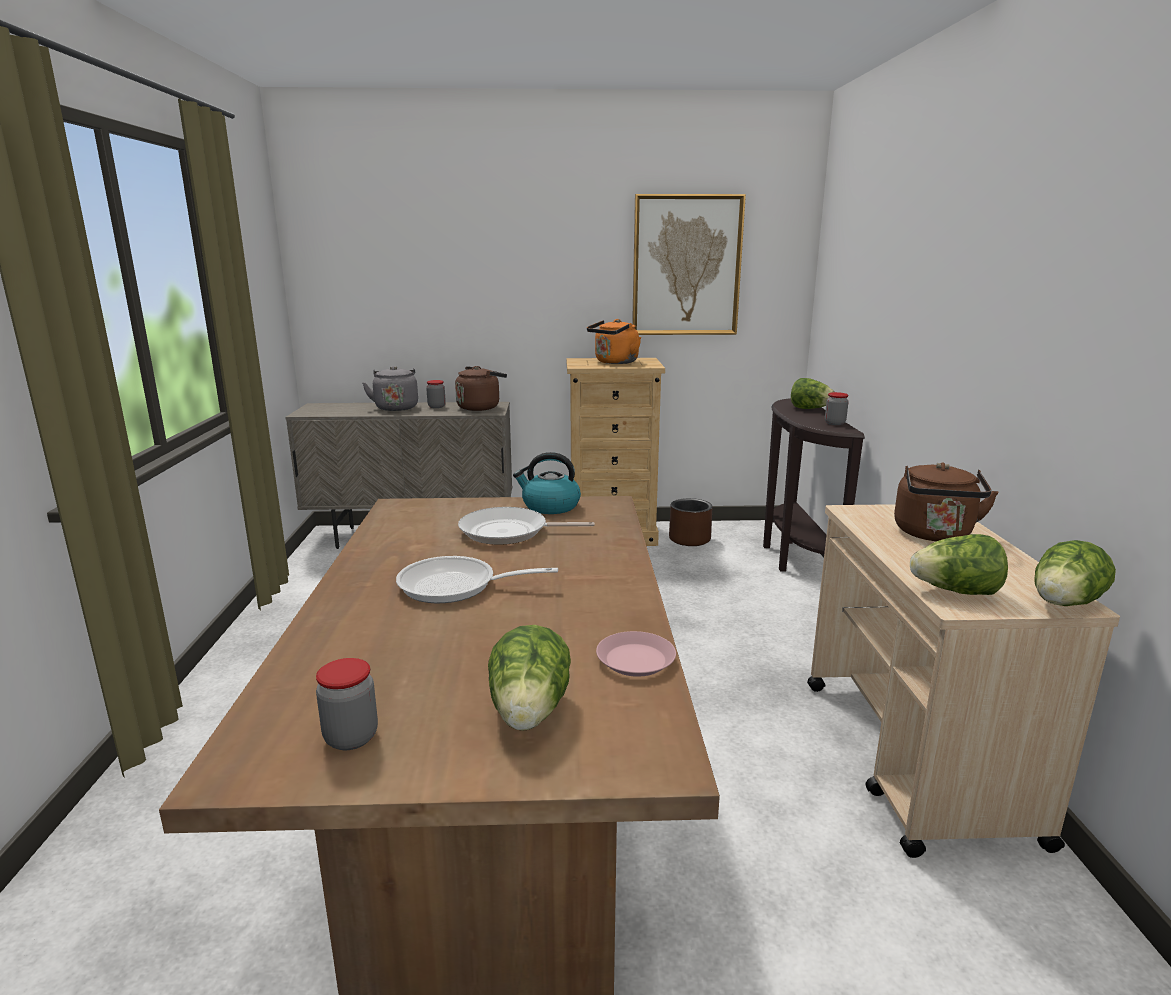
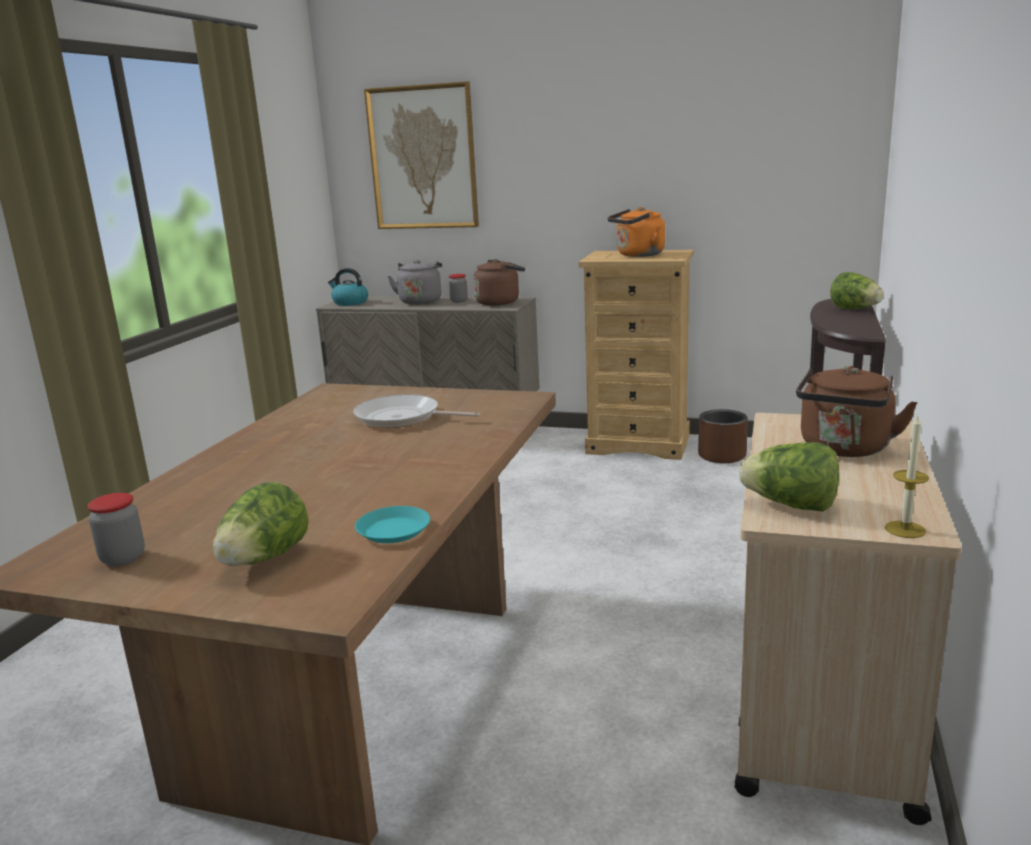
camera: 20 degrees right, 0 degrees up
frying pan [396,556,558,603] -> none
kettle [513,452,581,514] -> kettle moved to [328,268,368,306]
pink plate [596,631,676,677] -> turquoise plate [355,506,430,543]
picture [632,194,746,335] -> picture moved to [364,81,479,229]
jar [825,392,849,425] -> none
lettuce [1034,540,1116,606] -> candle [885,414,929,538]

